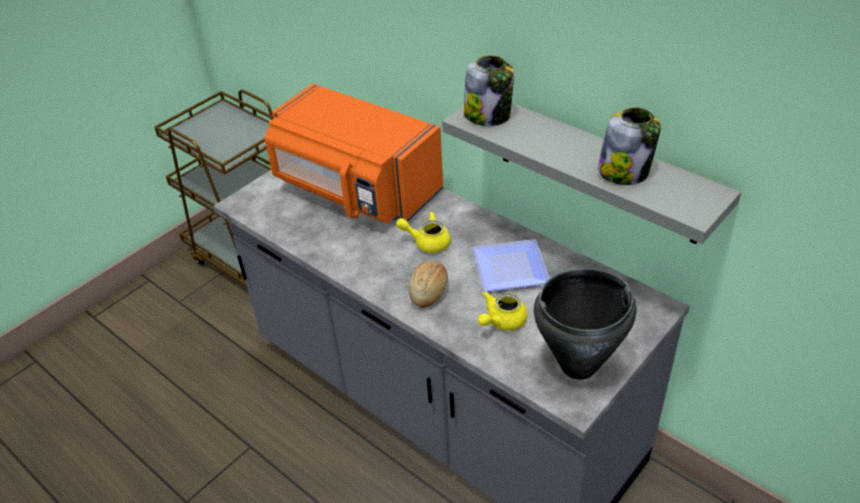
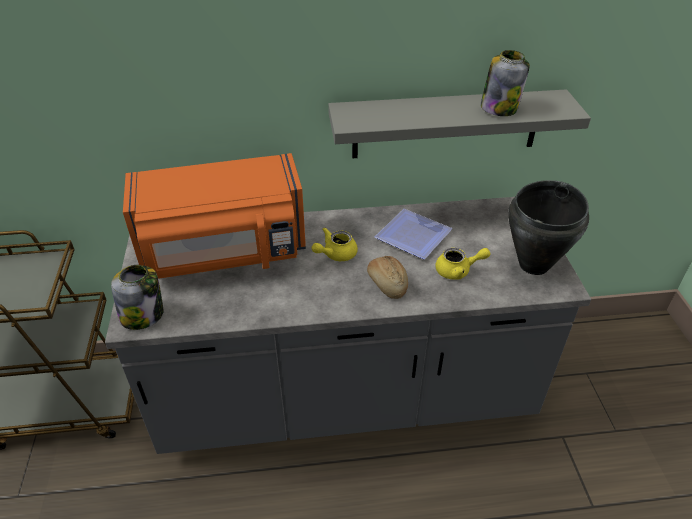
camera: 50 degrees left, 0 degrees up
jar [464,55,514,126] -> jar moved to [111,265,163,330]
yellow teapot [478,291,527,331] -> yellow teapot turned 90 degrees counterclockwise [435,248,490,279]

